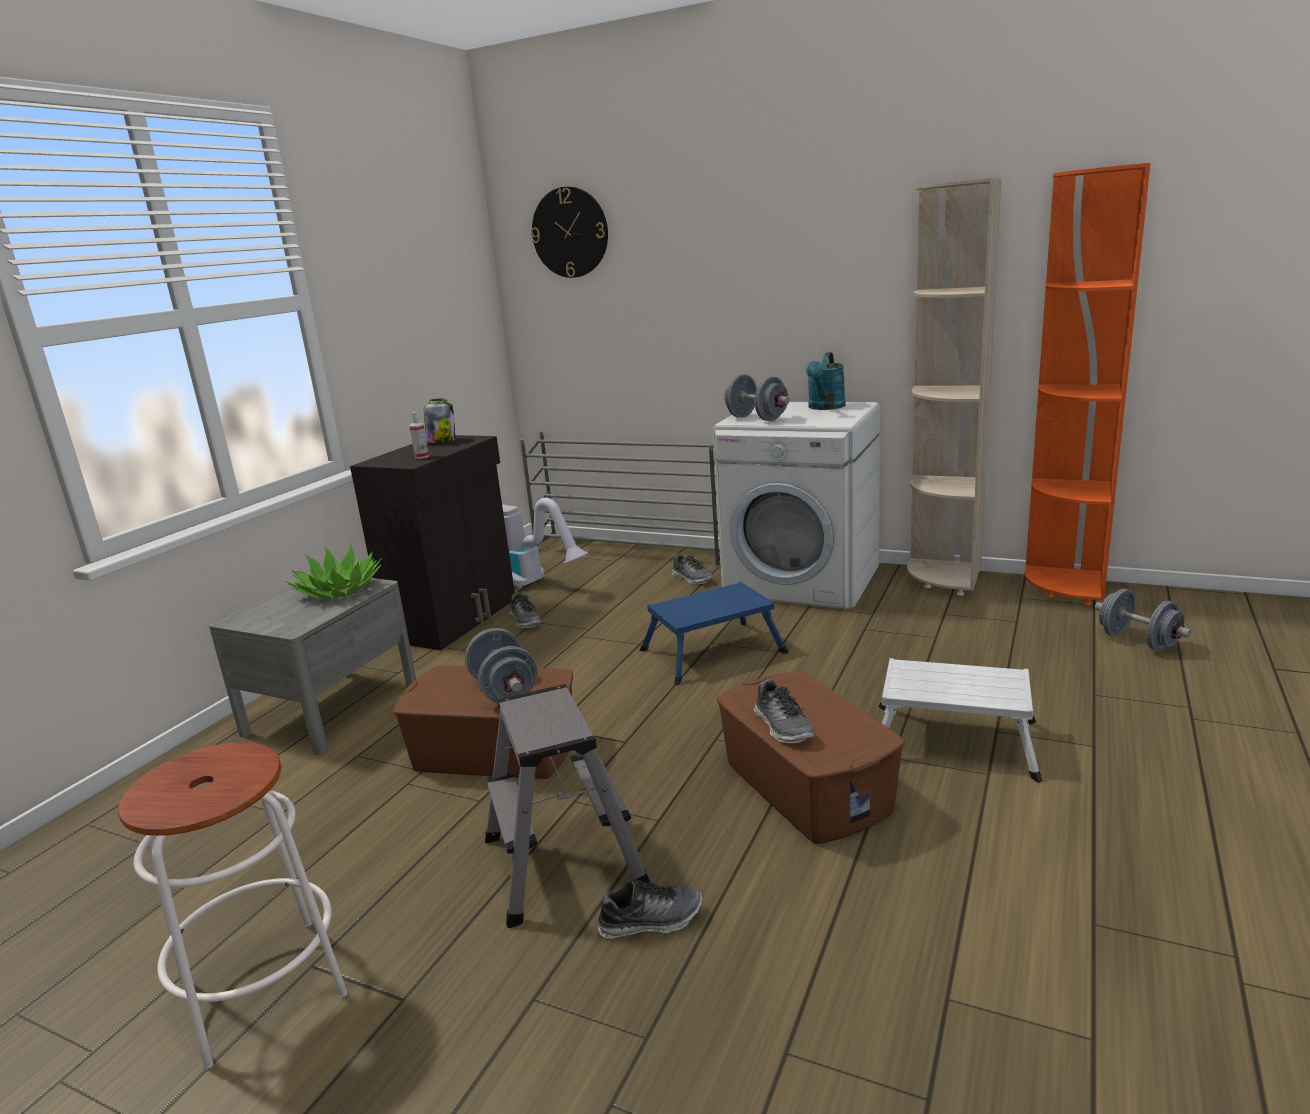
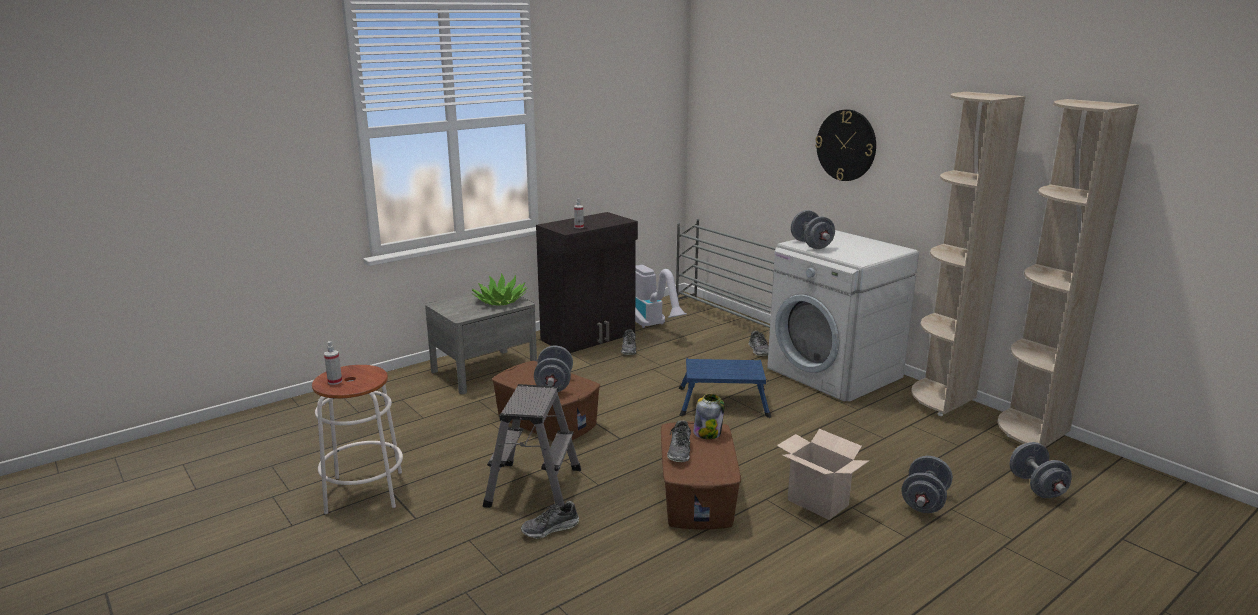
camera: 25 degrees right, 0 degrees up
jar [424,399,455,443] -> jar moved to [693,394,725,439]
wall clock [531,187,608,278] -> wall clock moved to [815,109,876,181]
shoe [598,880,702,939] -> shoe turned 135 degrees clockwise [521,501,579,539]
turquoise watering can [806,352,846,410] -> none
white step ladder [878,658,1043,783] -> cardboard box [777,429,869,520]
orange bookcase [1024,163,1151,606] -> beige bookcase [998,99,1139,447]
none -> spray bottle [324,341,342,385]
none -> grey dumbbell [902,456,953,513]

